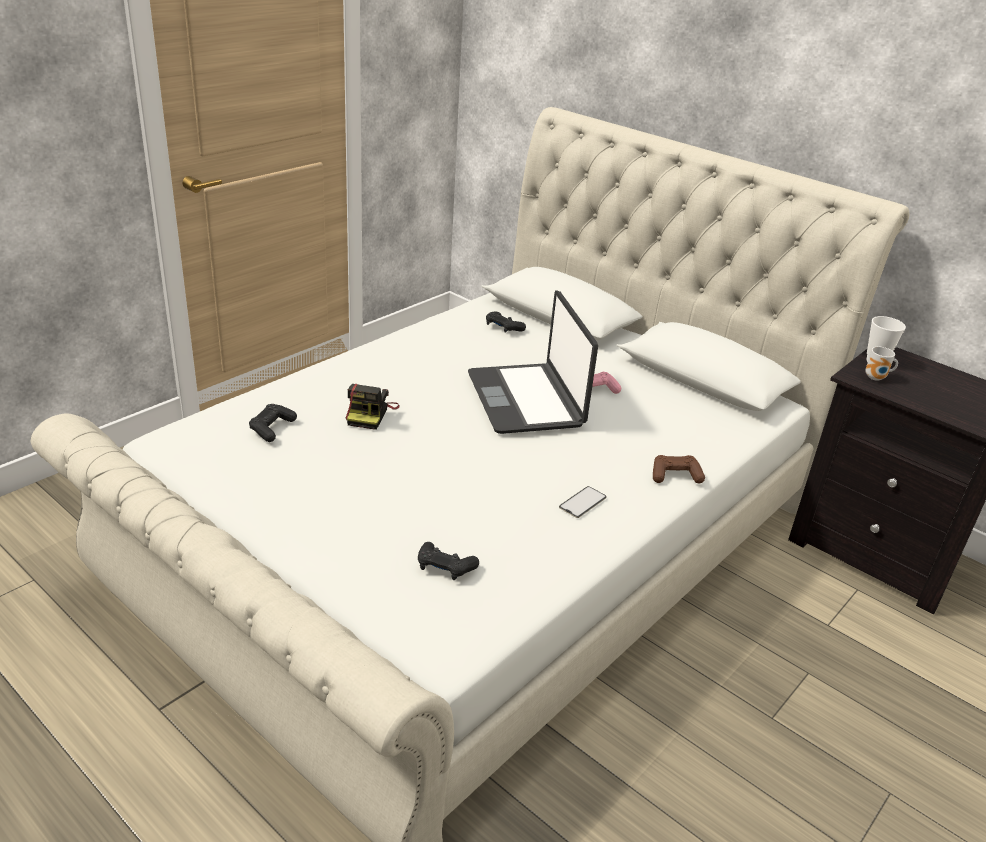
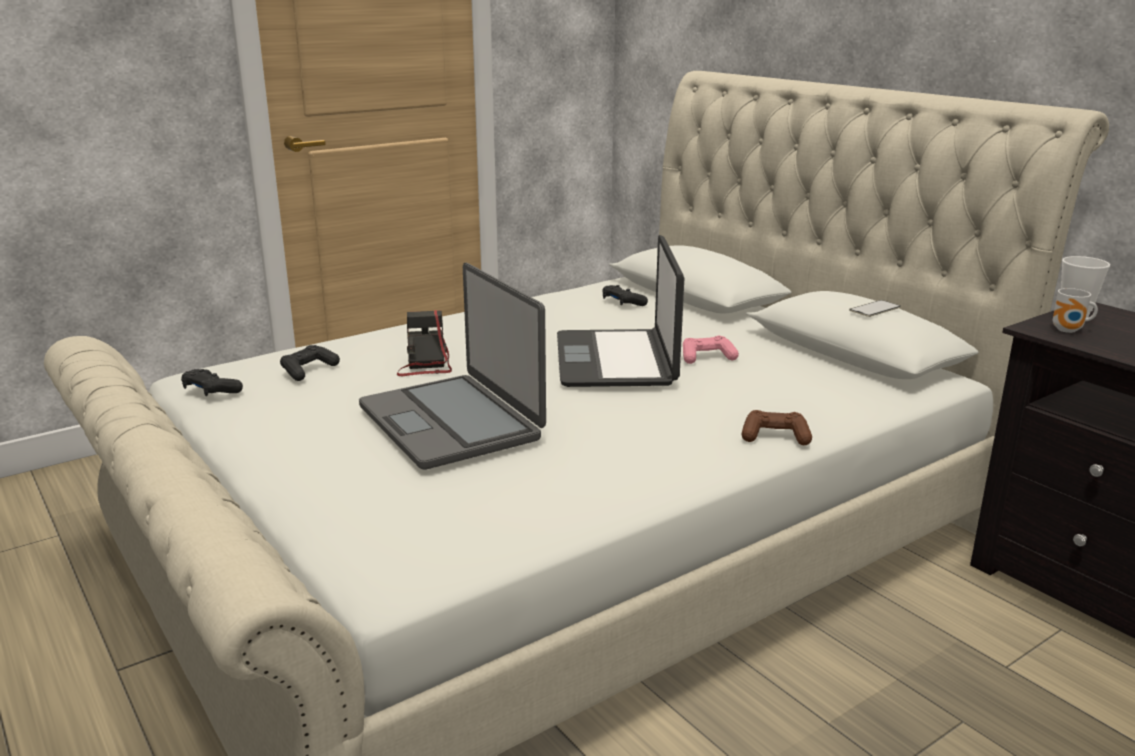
camera: 15 degrees right, 10 degrees down
camera [346,384,400,430] -> camera turned 150 degrees clockwise [397,310,452,376]
black game controller [418,542,479,580] -> black game controller moved to [181,369,243,396]
phone [559,486,607,518] -> phone moved to [849,300,901,317]
none -> laptop [359,263,546,470]

